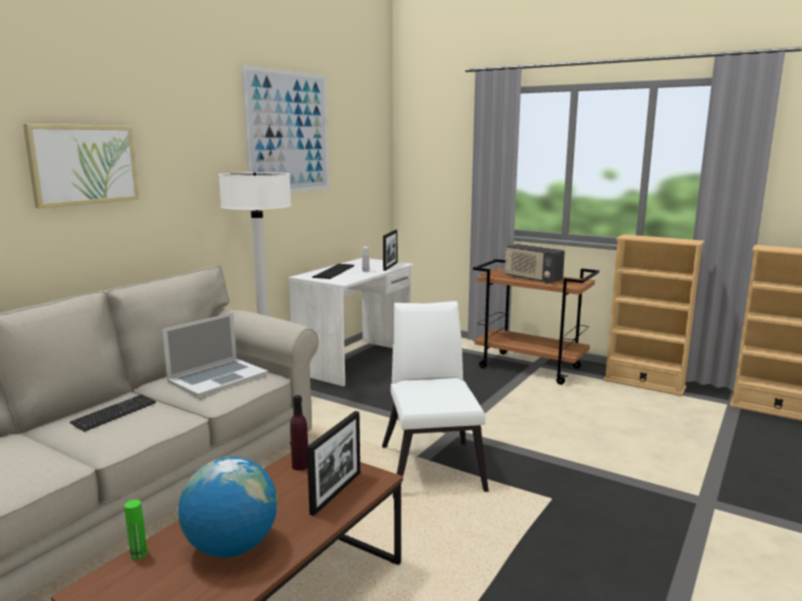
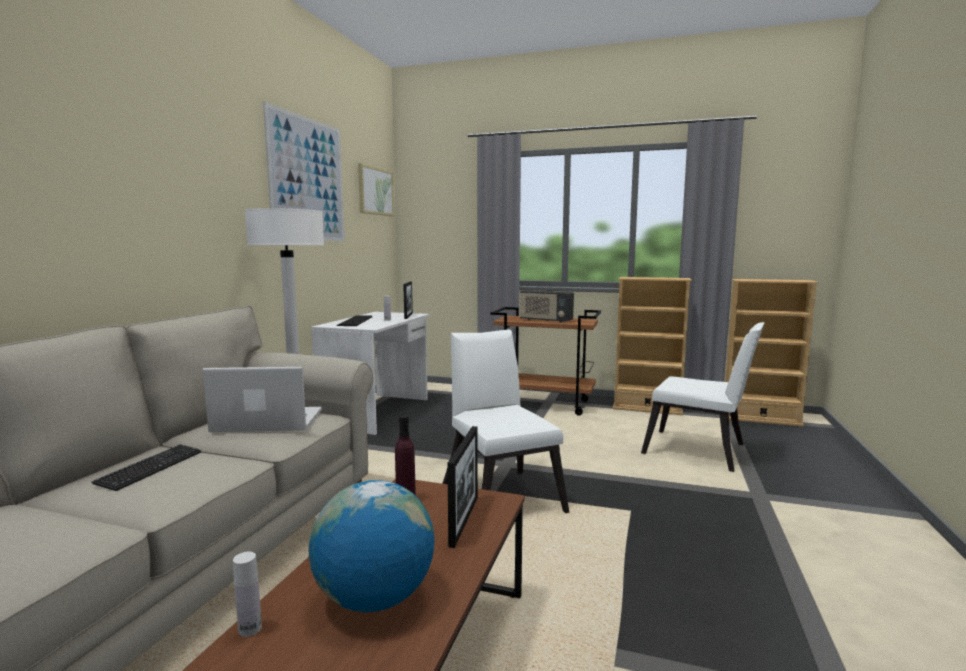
camera: 15 degrees left, 5 degrees down
picture [23,124,139,209] -> picture moved to [358,163,394,216]
green bottle [124,500,147,560] -> white bottle [233,552,262,637]
laptop [162,313,268,397] -> laptop turned 120 degrees counterclockwise [203,367,322,432]
none -> white chair [641,322,765,472]

